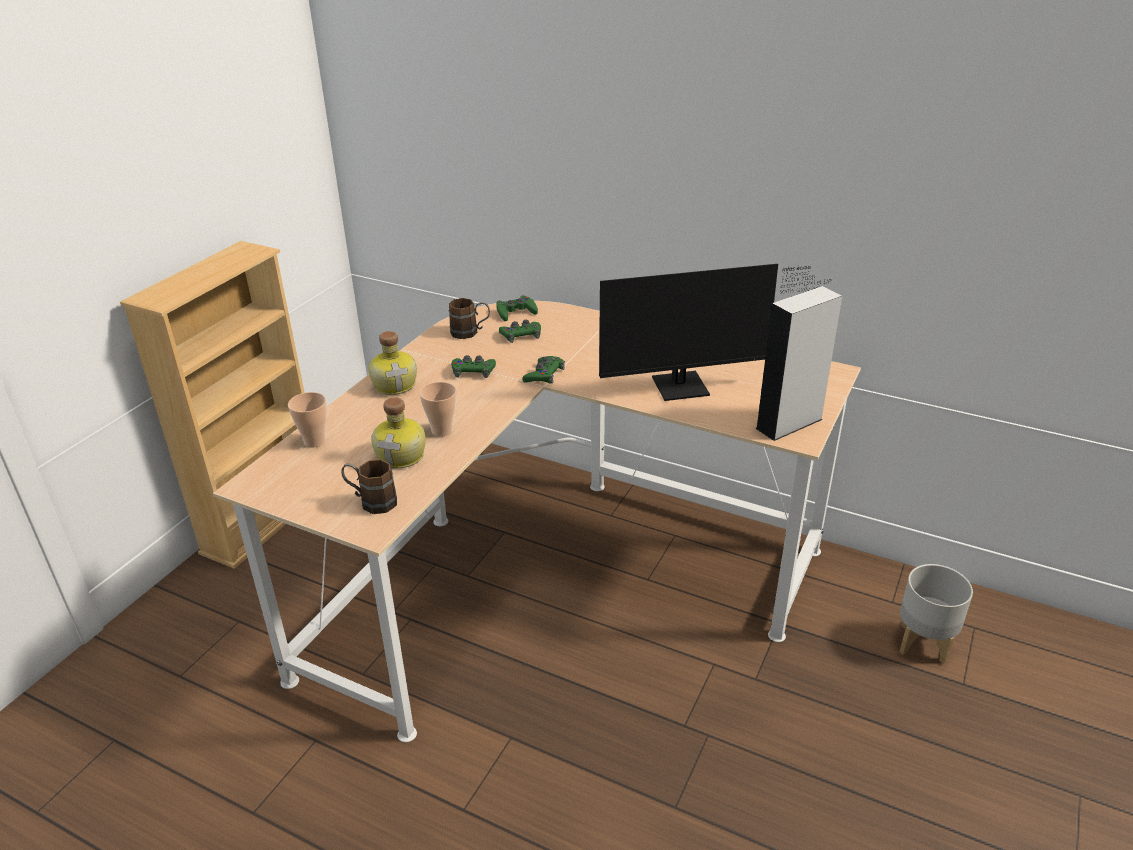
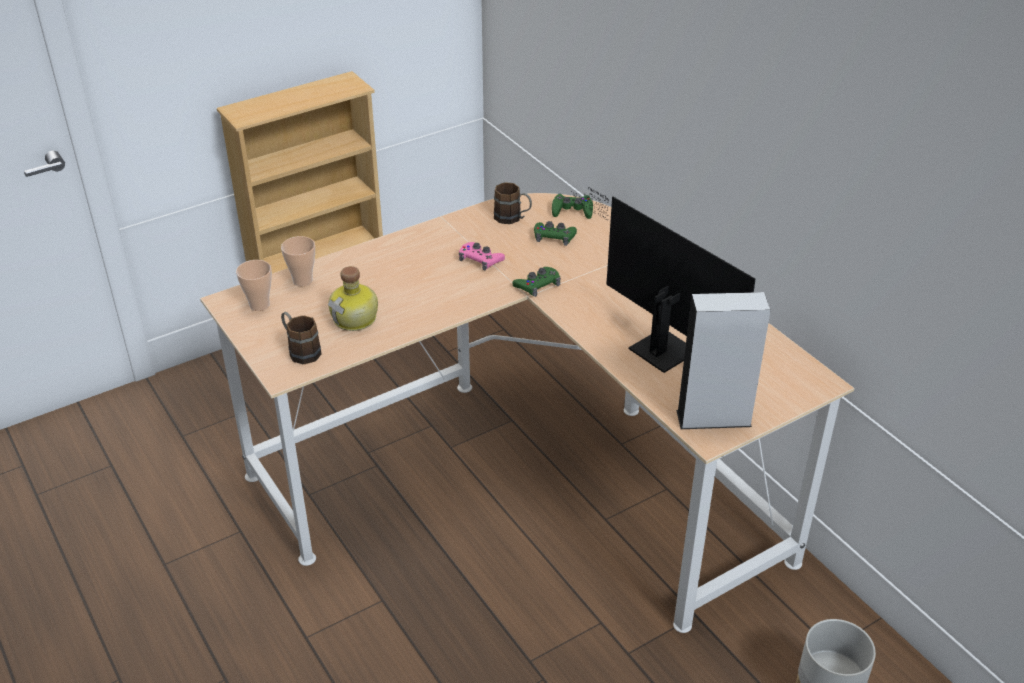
camera: 30 degrees right, 5 degrees up
bottle [368,331,417,395] -> none
cup [419,382,457,437] -> cup moved to [236,260,272,311]
green game controller [451,355,496,378] -> pink game controller [459,242,505,271]
monitor [599,264,829,401] -> monitor turned 150 degrees counterclockwise [572,187,755,373]

